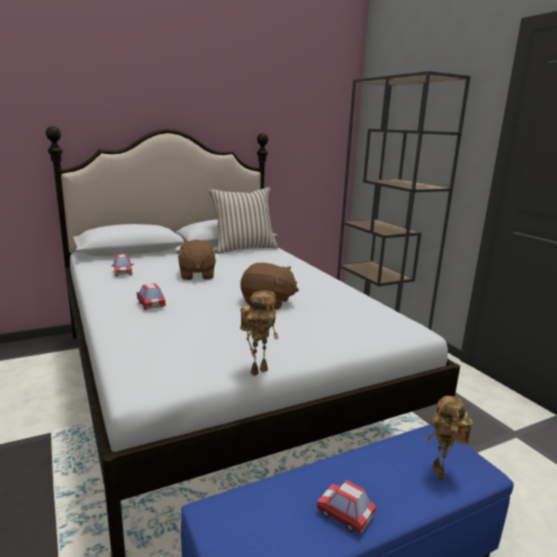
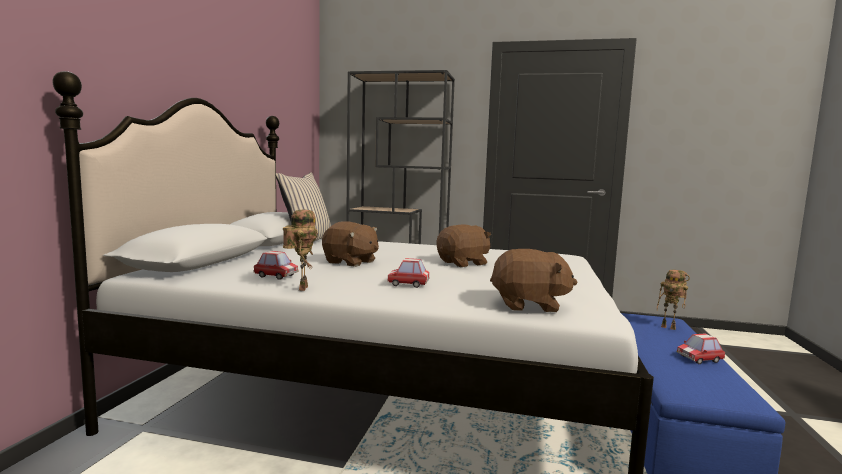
camera: 50 degrees left, 10 degrees down
toy robot [240,290,278,376] -> toy robot moved to [283,210,318,291]
none -> brown plush toy [490,249,577,312]

